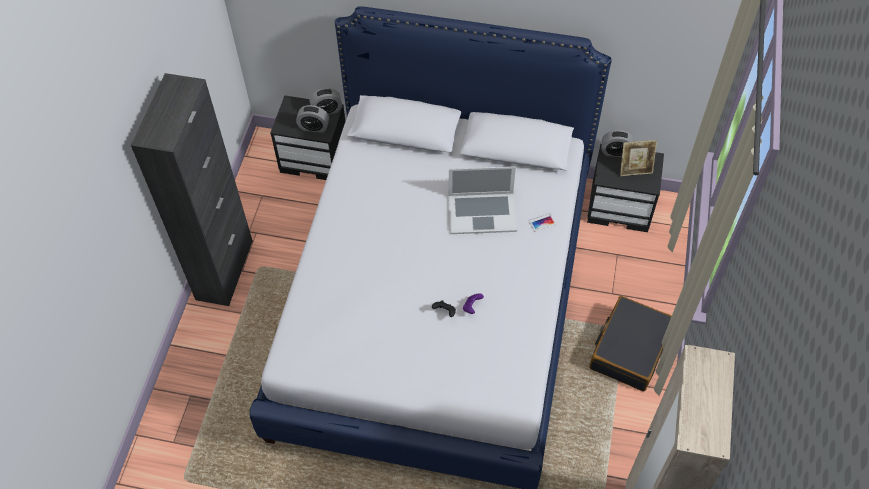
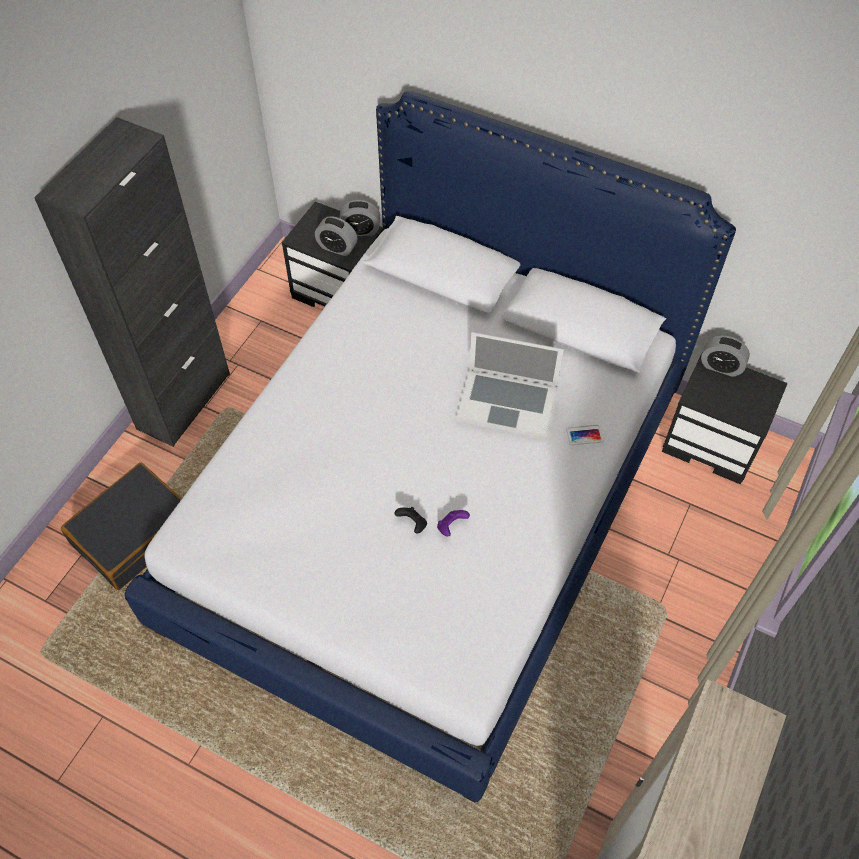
camera: 15 degrees right, 0 degrees up
black suitcase [589,296,672,391] -> black suitcase moved to [61,462,182,590]
picture frame [620,140,657,176] -> none

